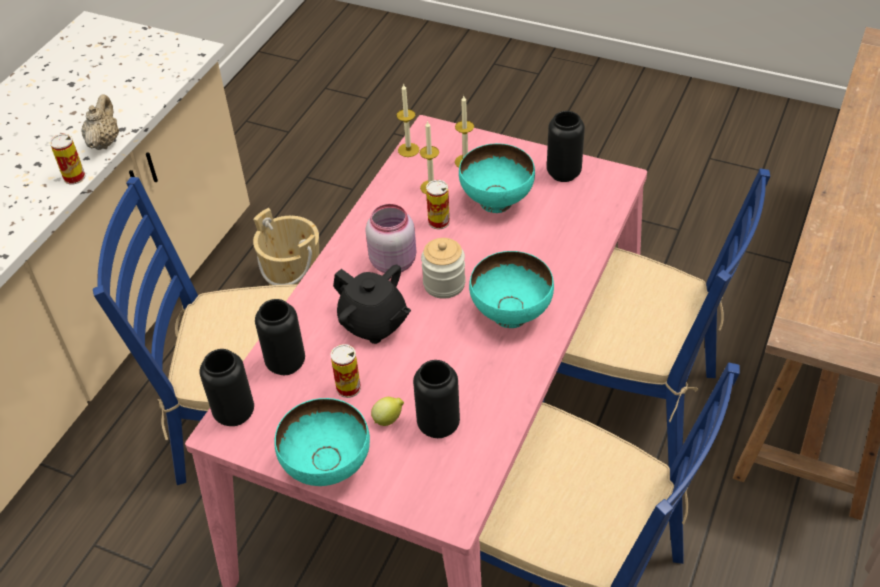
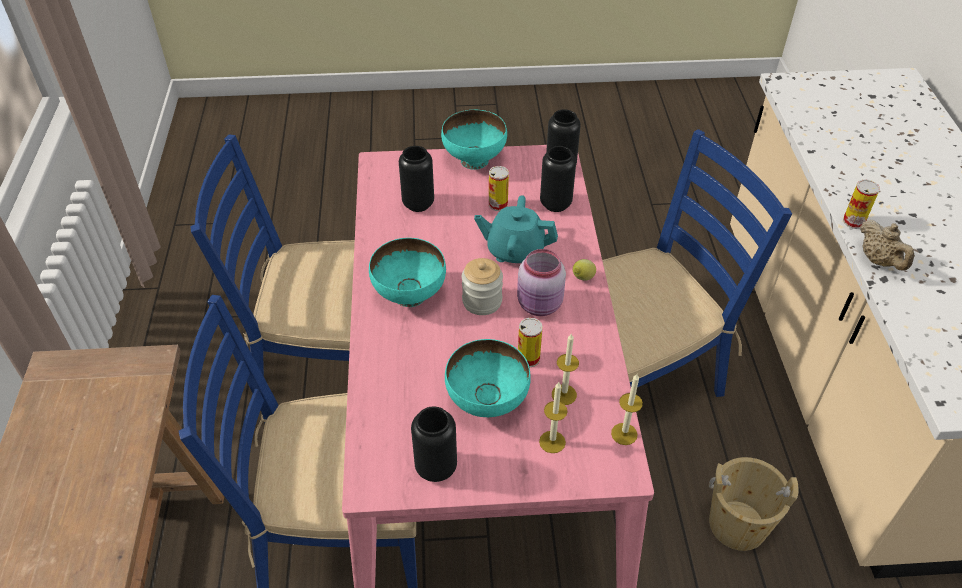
camera: 150 degrees right, 0 degrees up
black teapot [333,265,411,344] -> turquoise teapot [474,195,558,263]
lemon [371,397,404,426] -> lemon moved to [573,259,596,281]

